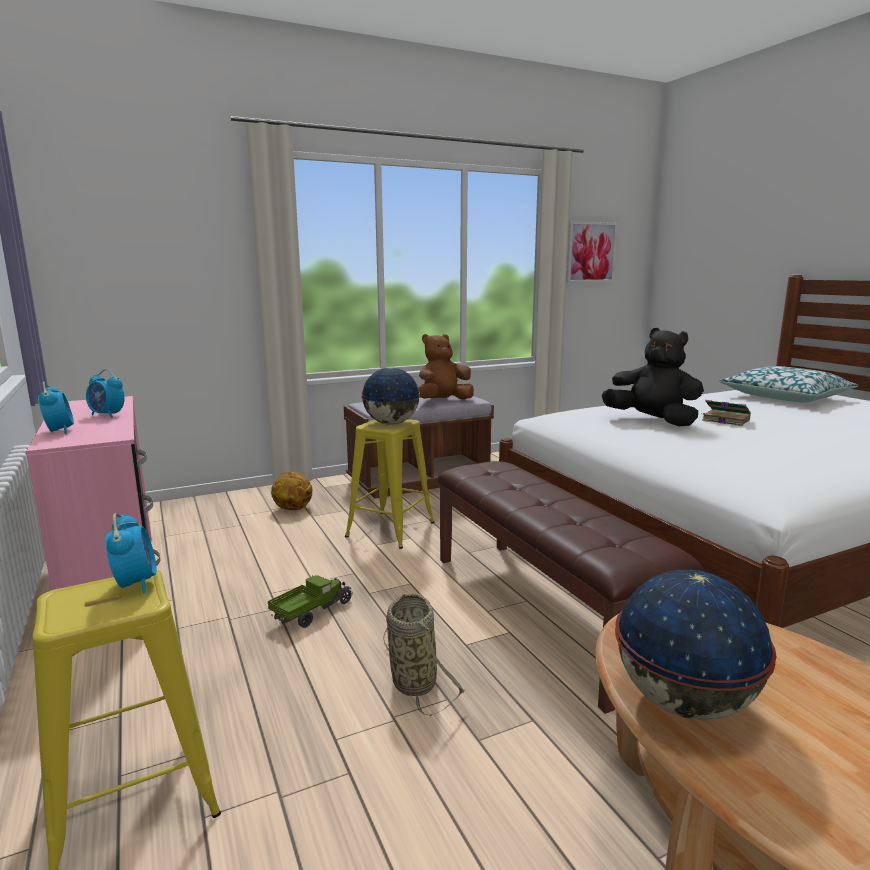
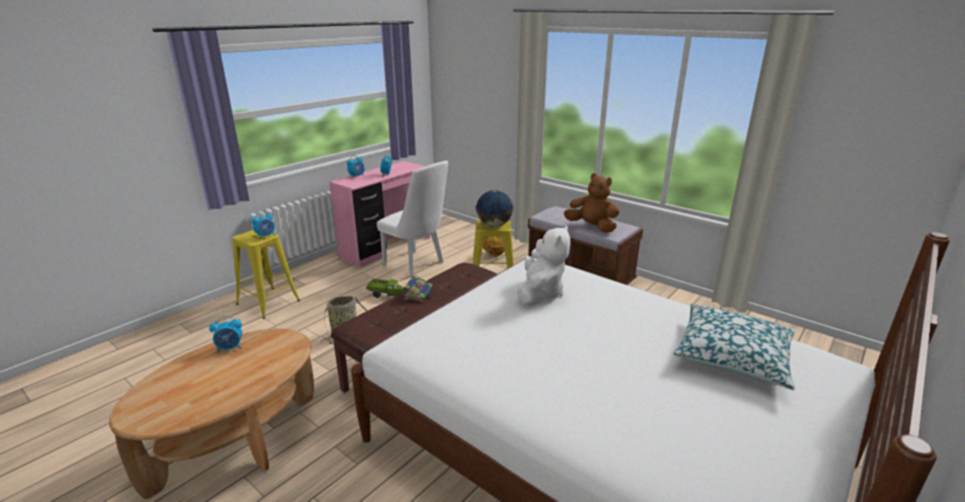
camera: 65 degrees right, 10 degrees up
picture [566,221,618,283] -> none
black plush toy [602,328,704,427] -> white plush toy [517,225,570,306]
globe [615,570,777,720] -> alarm clock [209,316,242,353]
book [702,400,751,426] -> book moved to [403,275,433,302]
none -> white chair [377,161,448,278]

